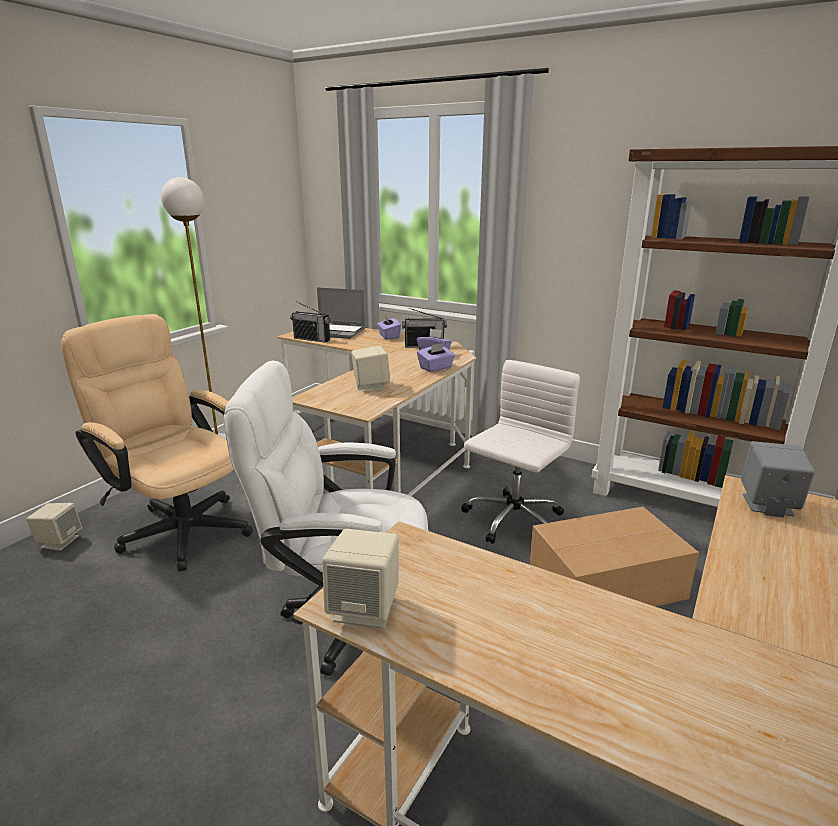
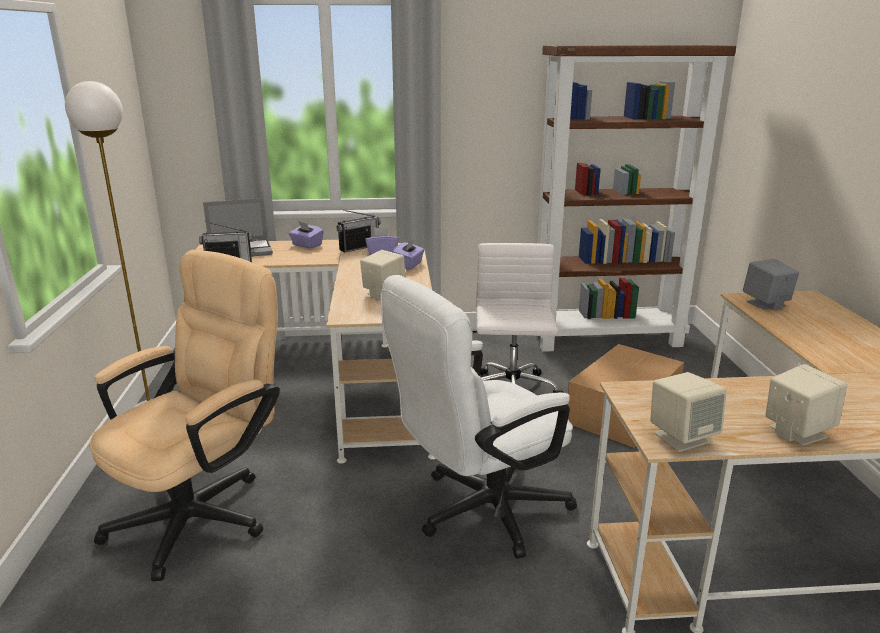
camera: 35 degrees left, 0 degrees up
beige speaker [26,503,82,551] -> beige speaker moved to [765,364,847,445]
beige office chair [61,314,253,571] -> beige office chair turned 120 degrees clockwise [90,250,280,581]

